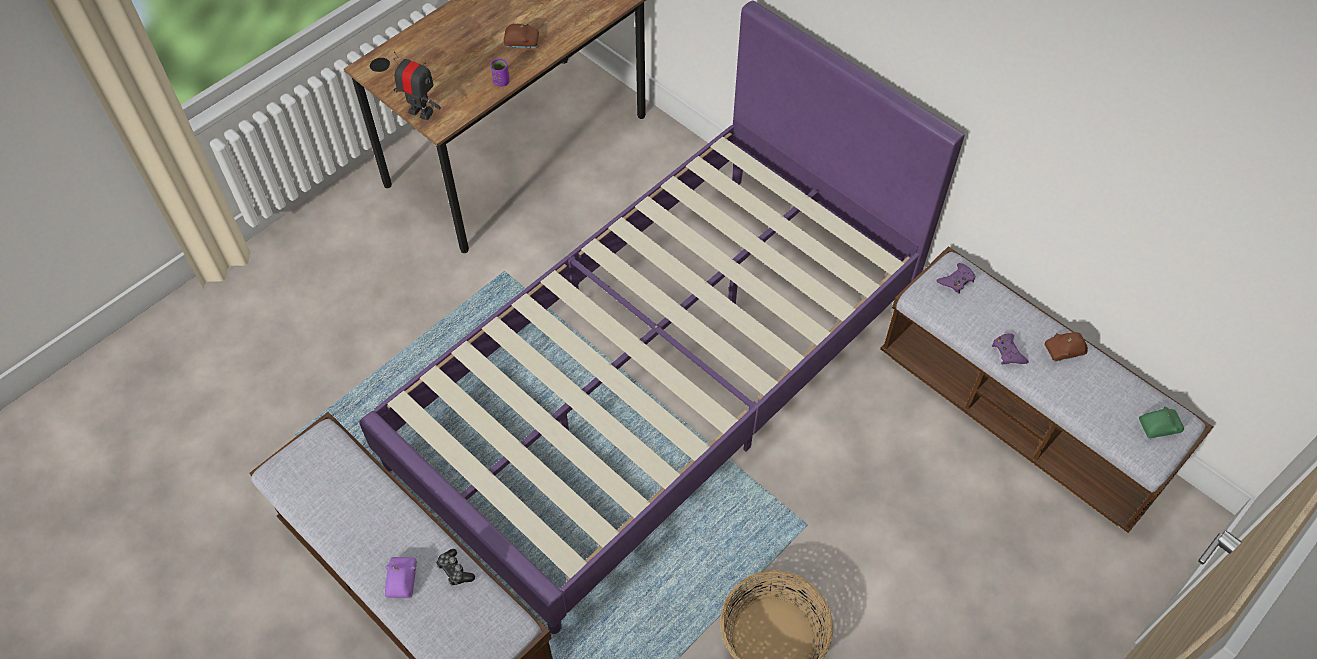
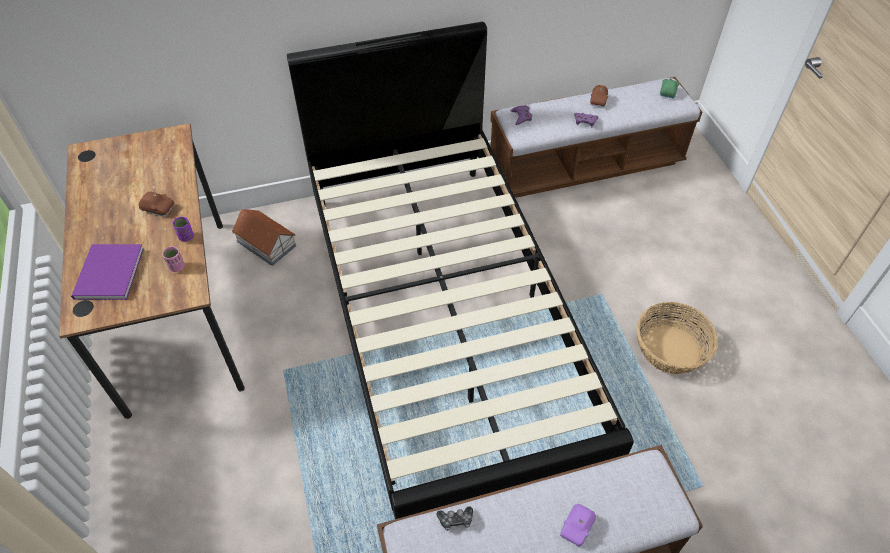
camera: 60 degrees left, 5 degrees down
purple bed [359,0,965,634] -> black bed [287,22,634,519]
purple toy car [385,557,417,598] -> purple toy car turned 90 degrees counterclockwise [560,504,596,547]
toy robot [394,51,441,120] -> none
game controller [436,549,475,585] -> game controller moved to [437,506,473,531]
brown toy car [504,23,539,49] -> brown toy car turned 75 degrees clockwise [139,192,175,217]
none -> purple book [71,244,144,300]
none -> pink cup [162,246,185,272]
none -> toy house [232,209,296,266]

